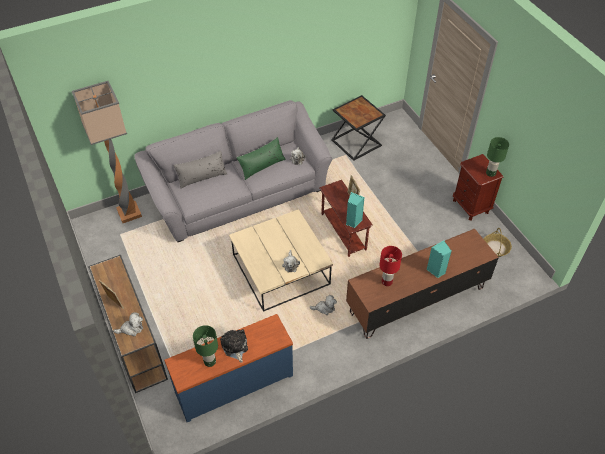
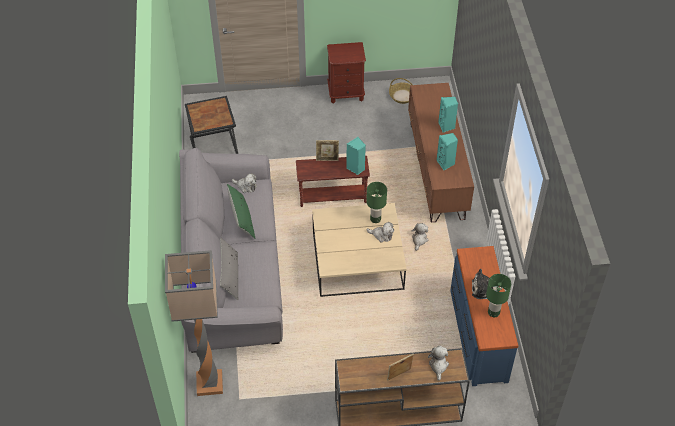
camera: 70 degrees left, 0 degrees up
red table lamp [379,246,402,286] -> turquoise speaker [436,133,458,171]
green table lamp [486,137,509,177] -> green table lamp moved to [366,182,387,223]

